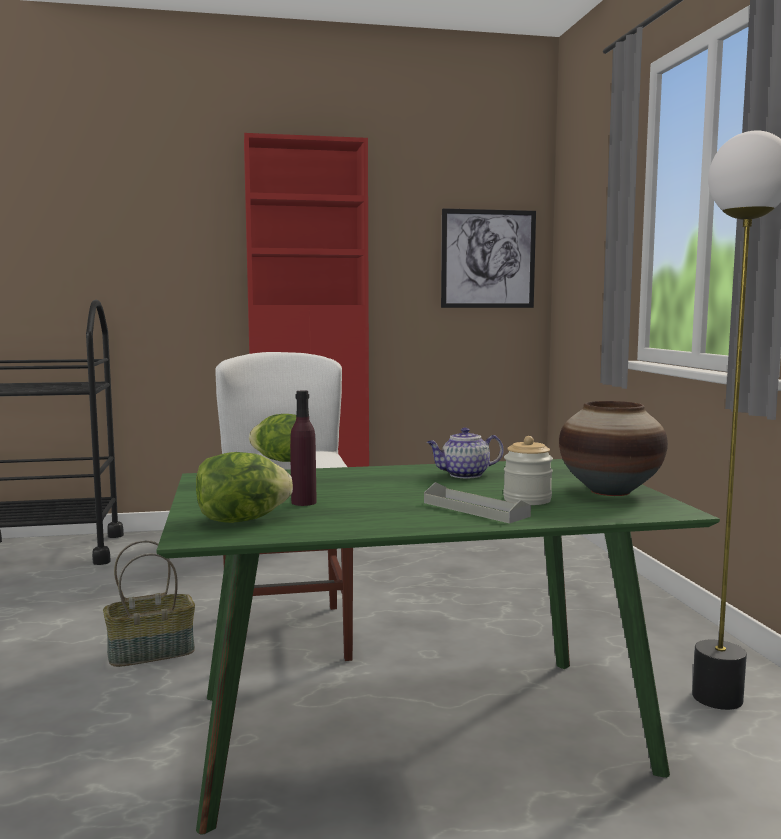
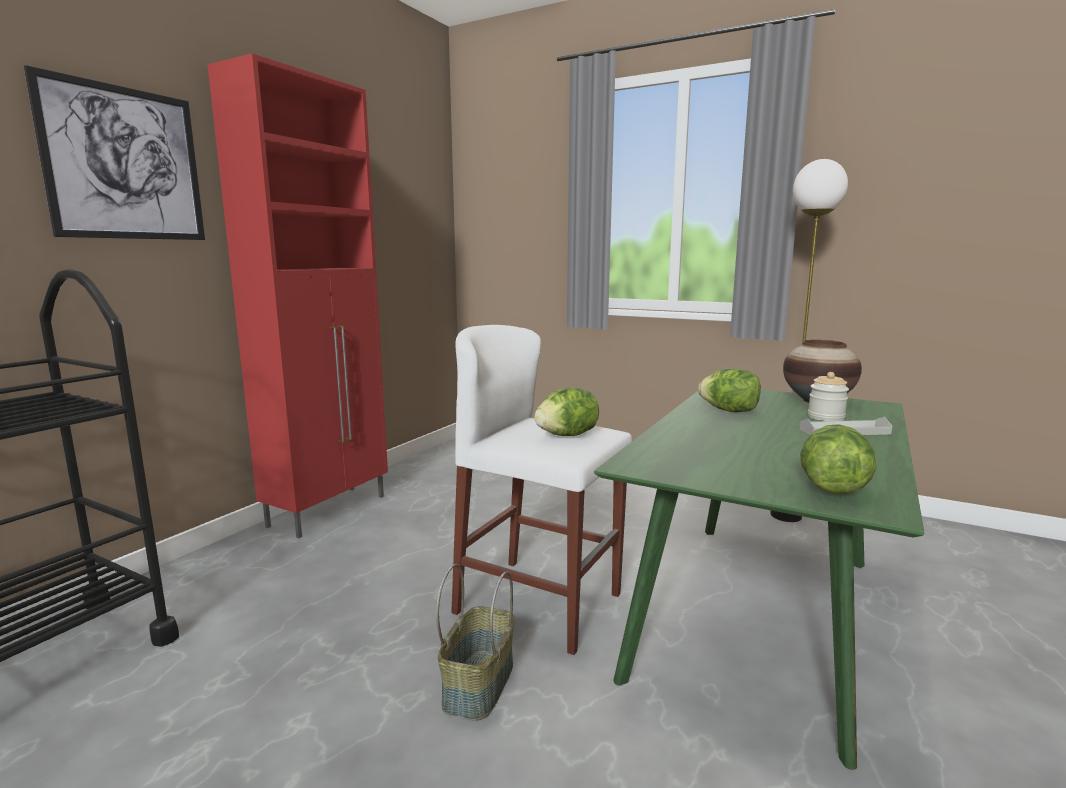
camera: 50 degrees left, 5 degrees up
purple bottle [290,390,317,506] -> none
teapot [427,427,504,479] -> lettuce [698,369,761,412]
picture [441,208,536,308] -> picture moved to [24,65,205,240]

